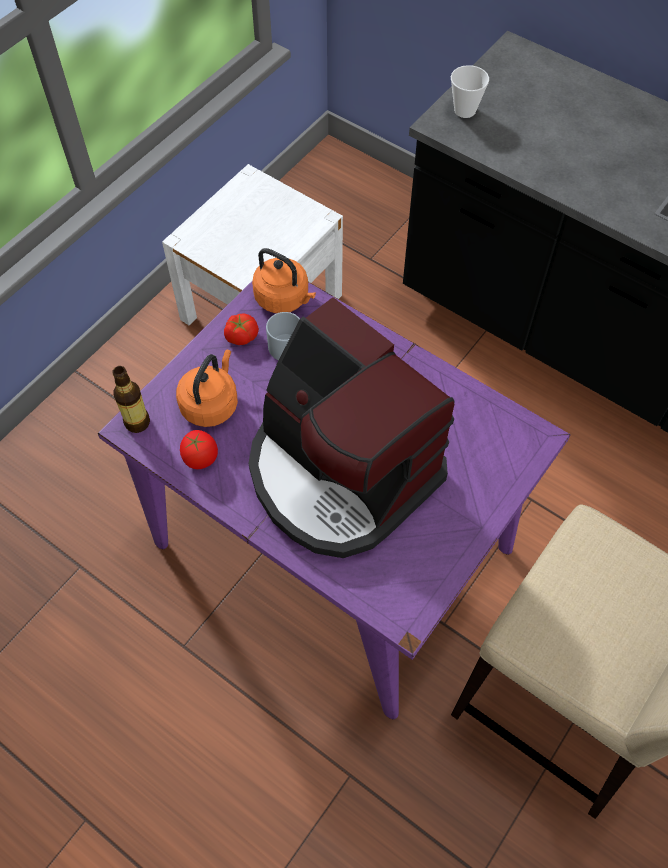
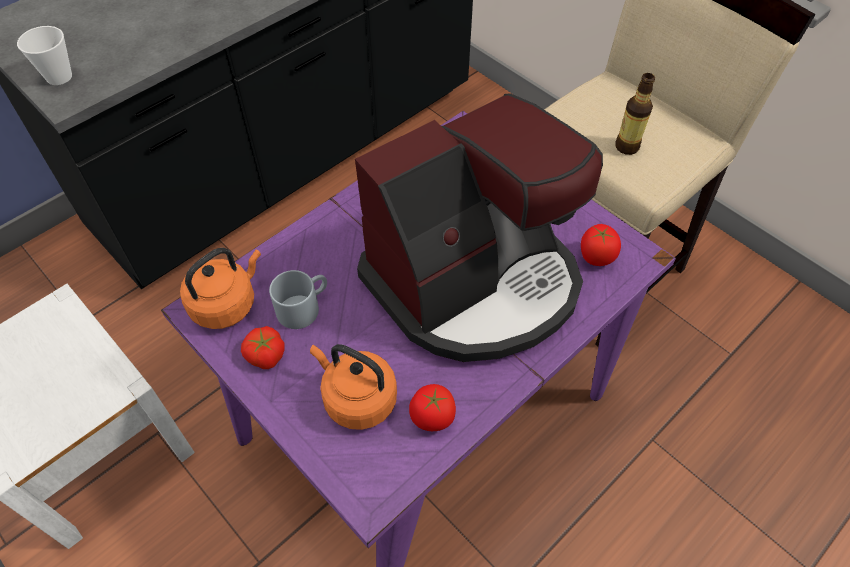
camera: 80 degrees left, 5 degrees down
bottle [113,366,150,433] -> bottle moved to [615,73,655,155]
none -> tomato [581,224,621,266]

